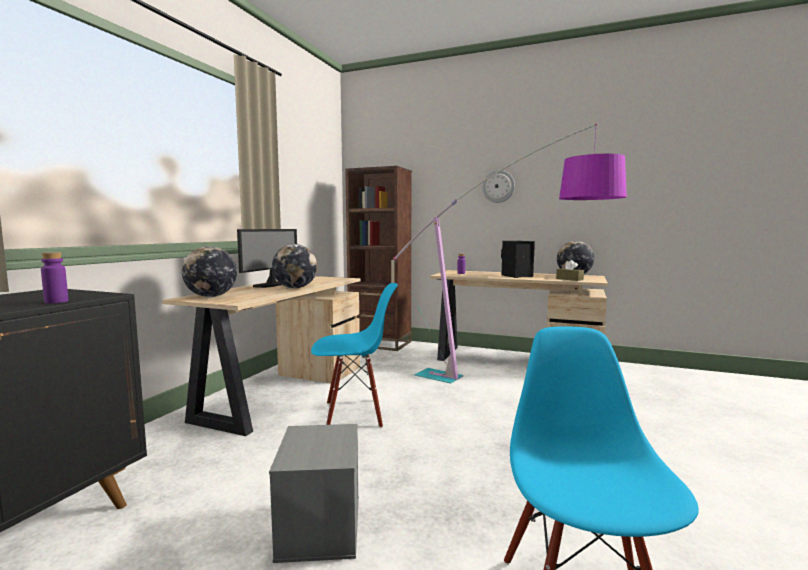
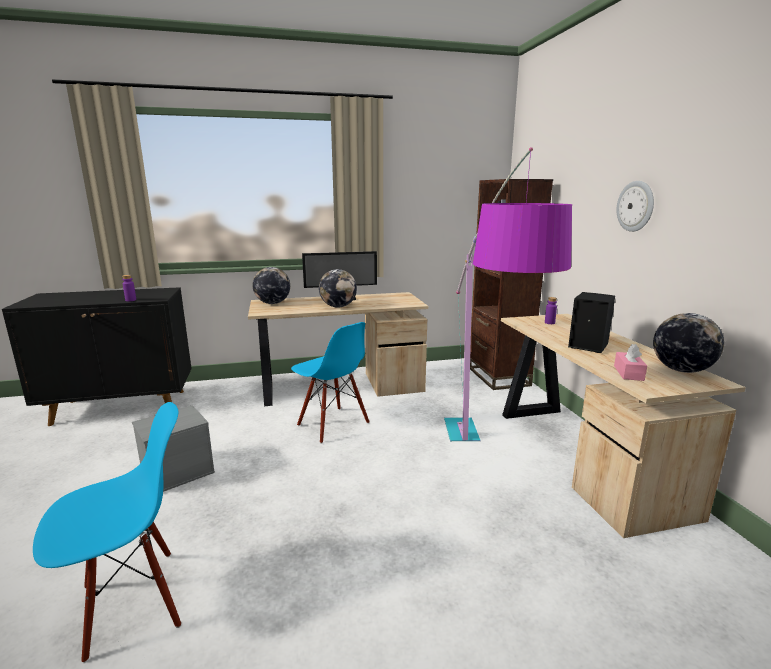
camera: 55 degrees right, 10 degrees up
brown tissue box [556,260,584,281] -> pink tissue box [614,344,647,381]

